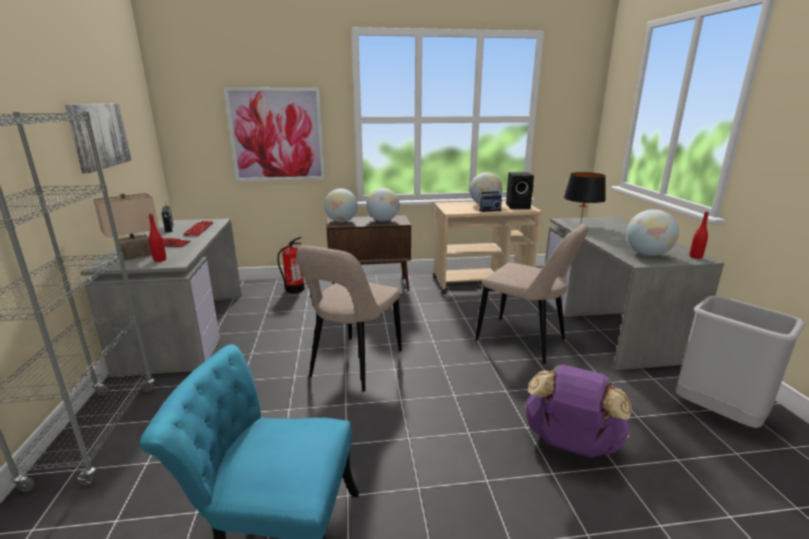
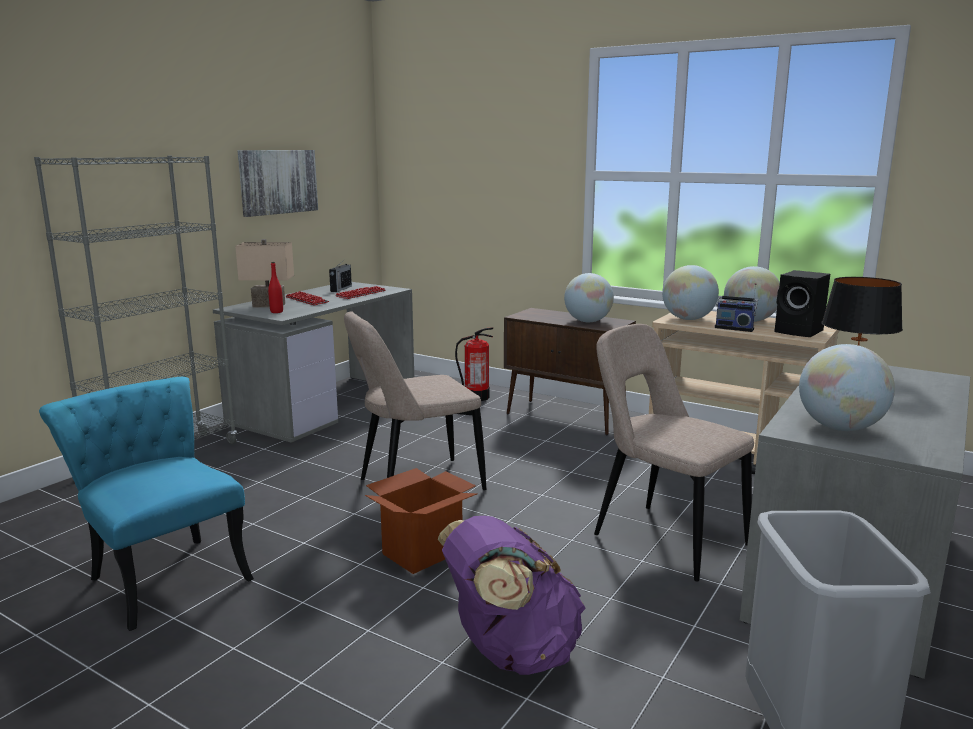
camera: 40 degrees right, 5 degrees down
picture [224,87,325,181] -> none
globe [324,189,358,222] -> globe moved to [662,265,719,320]
beige chair [475,224,588,364] -> beige chair turned 150 degrees clockwise [594,324,754,581]
red bottle [690,212,709,259] -> none
none -> cardboard box [365,468,478,574]

